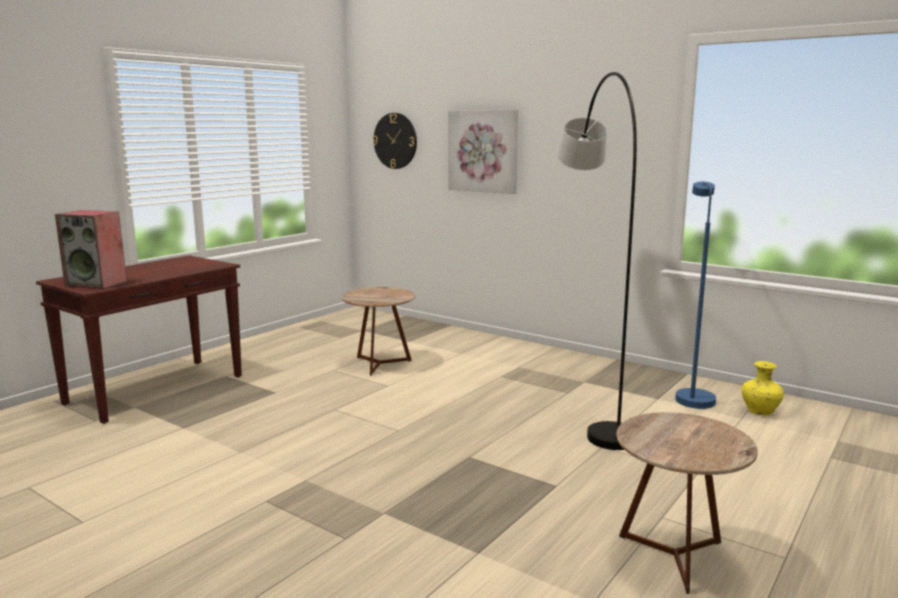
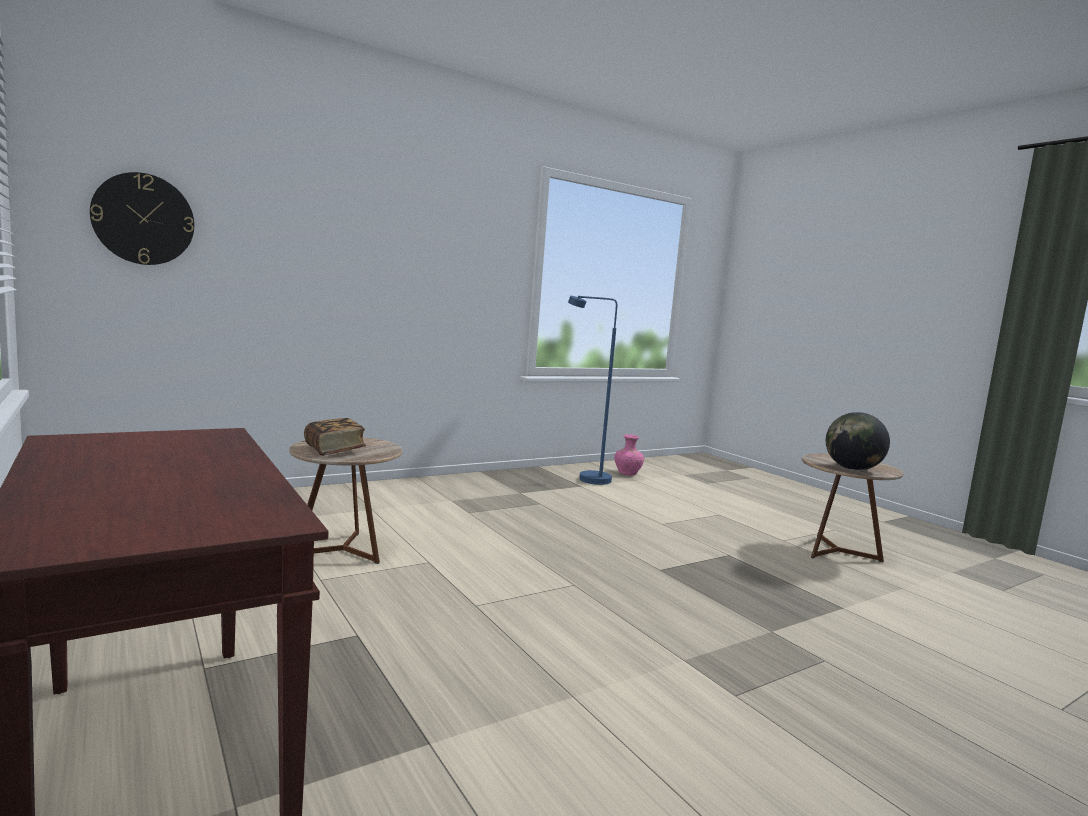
camera: 70 degrees left, 5 degrees down
speaker [55,210,127,289] -> none
picture [448,110,518,194] -> none
grey floor lamp [557,72,637,450] -> none
yellow vase [742,361,784,415] -> pink vase [614,435,644,476]
none -> book [304,418,366,456]
none -> globe [826,412,890,470]

